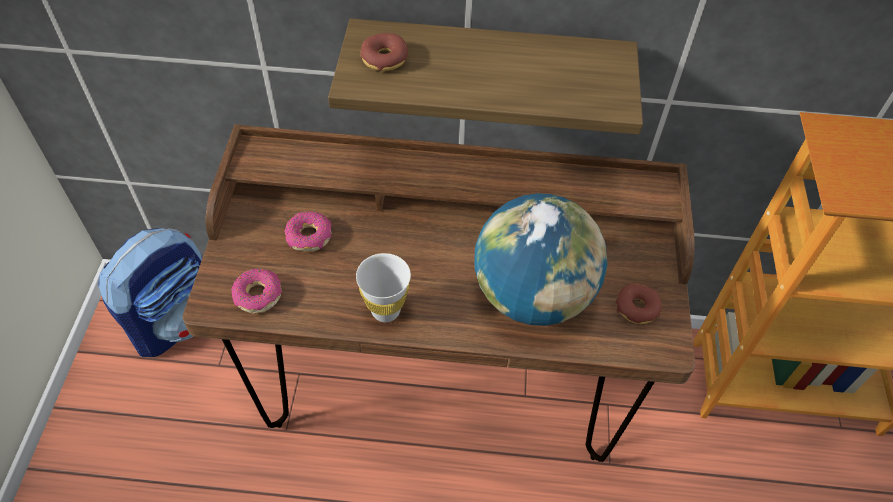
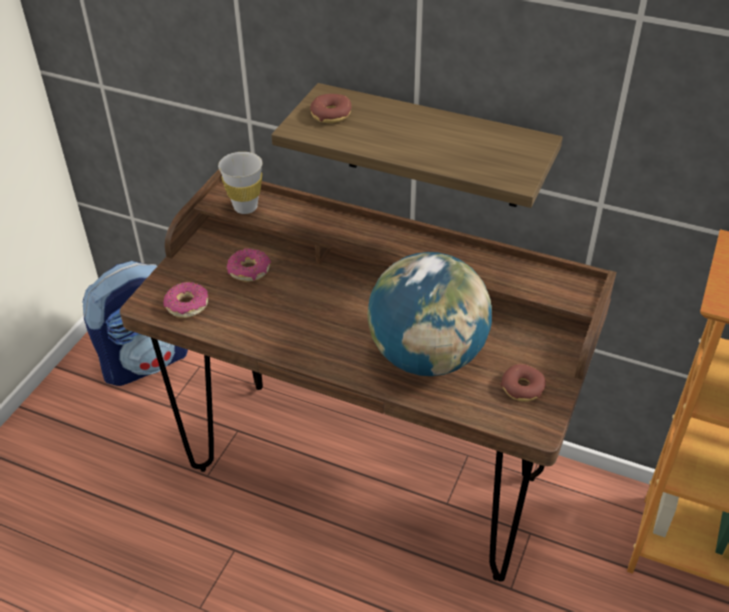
camera: 20 degrees right, 10 degrees down
white cup [356,253,411,322] -> white cup moved to [218,152,263,214]

